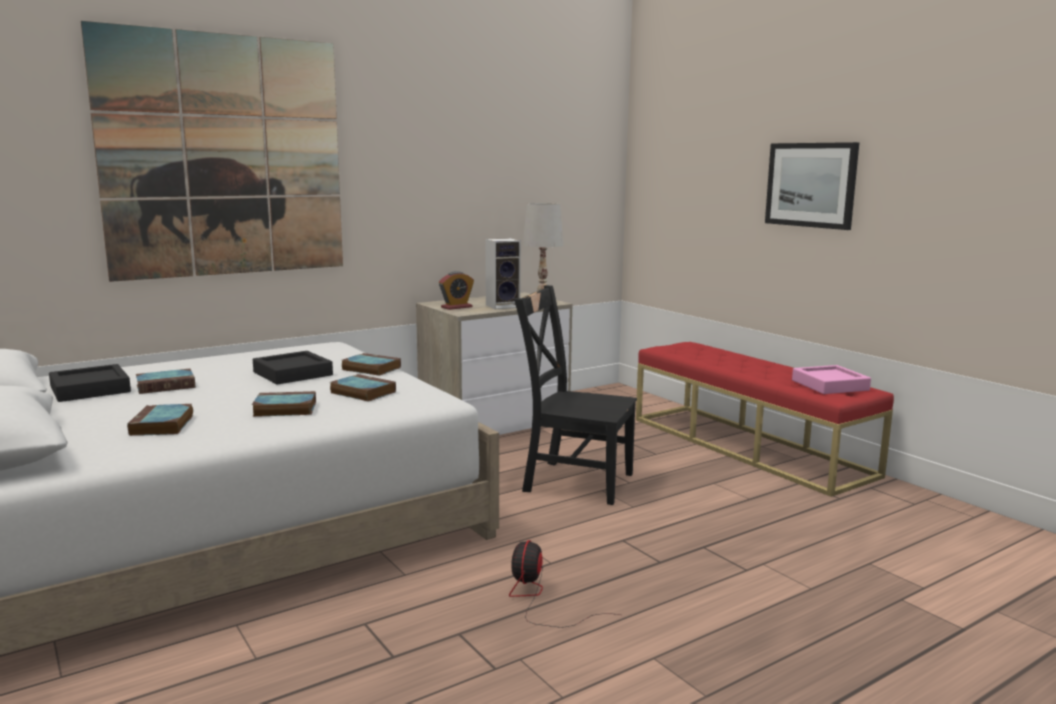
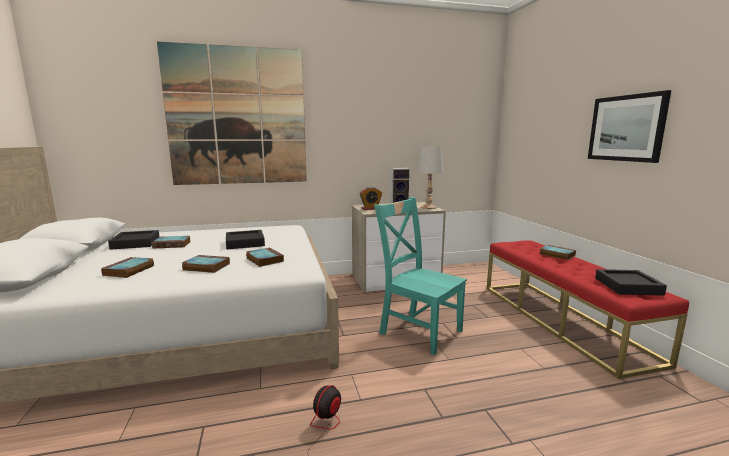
camera: 20 degrees right, 0 degrees up
book [342,353,401,376] -> book moved to [540,245,576,260]
black chair [514,285,637,505] -> turquoise chair [374,197,467,355]
pink tray [792,365,871,394] -> black tray [595,269,667,295]

